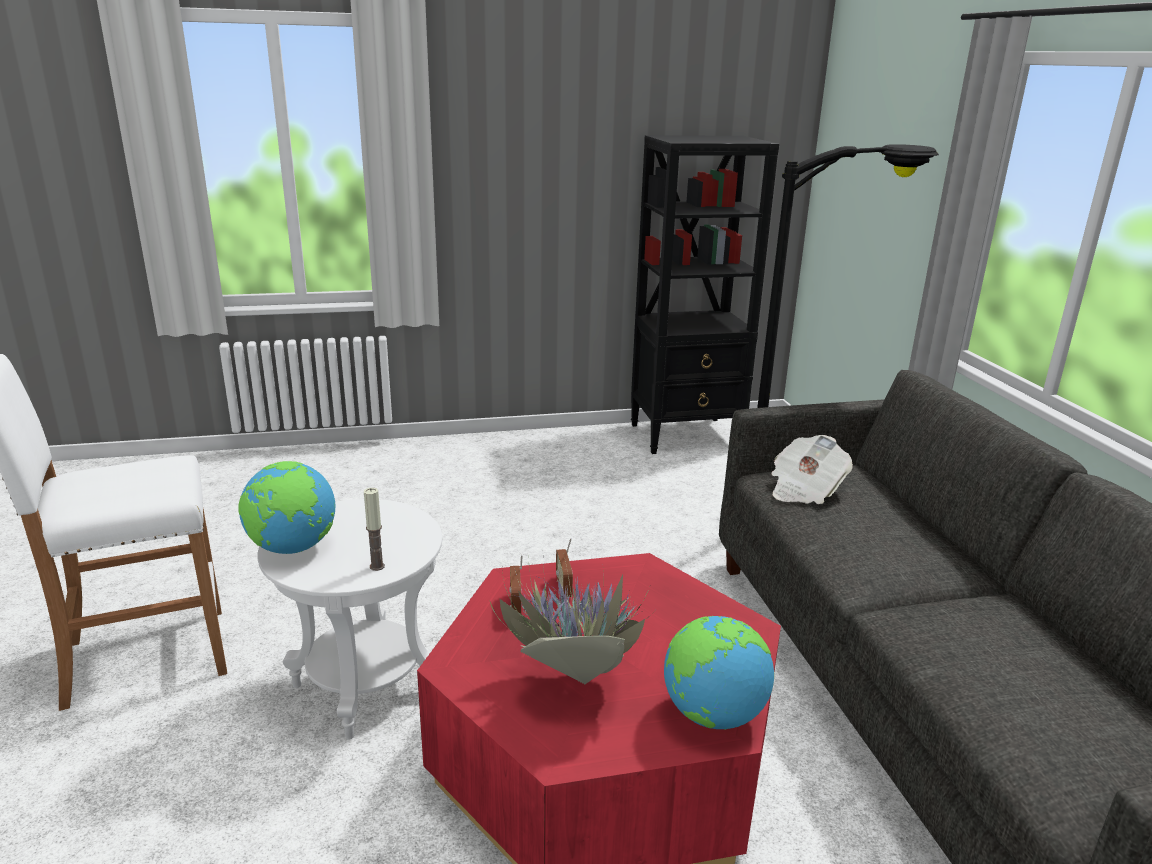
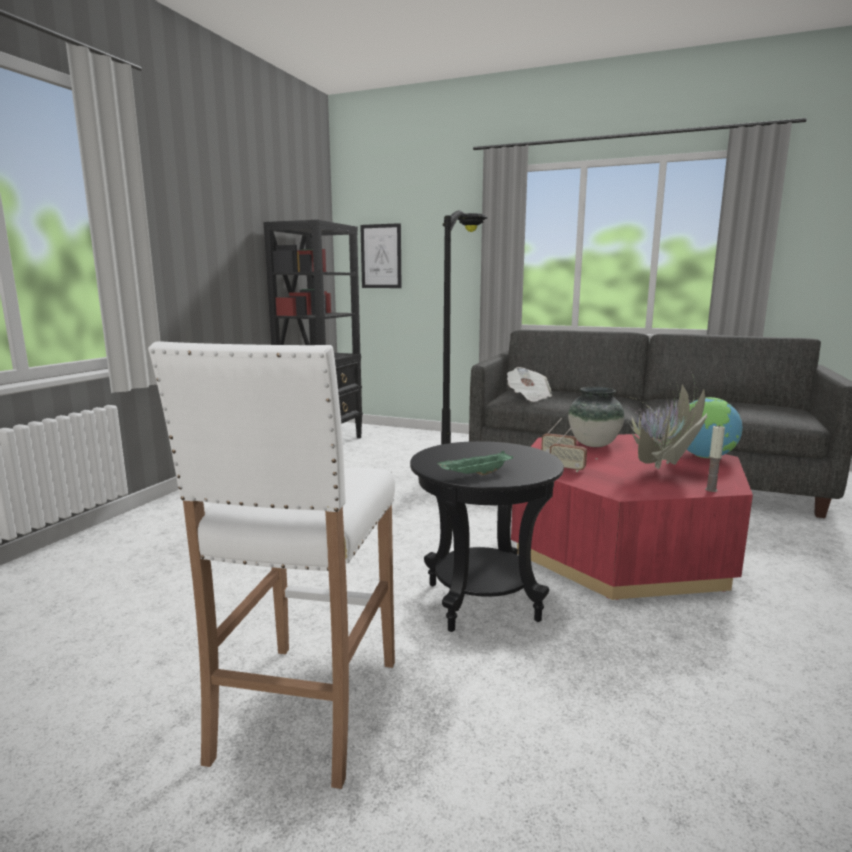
camera: 55 degrees left, 10 degrees down
globe [238,461,335,554] -> green tray [437,451,513,475]
white side table [258,499,442,739] -> black side table [410,441,564,632]
candle [364,488,385,571] -> candle moved to [705,425,725,492]
none -> picture [360,223,401,288]
none -> vase [568,387,624,447]

